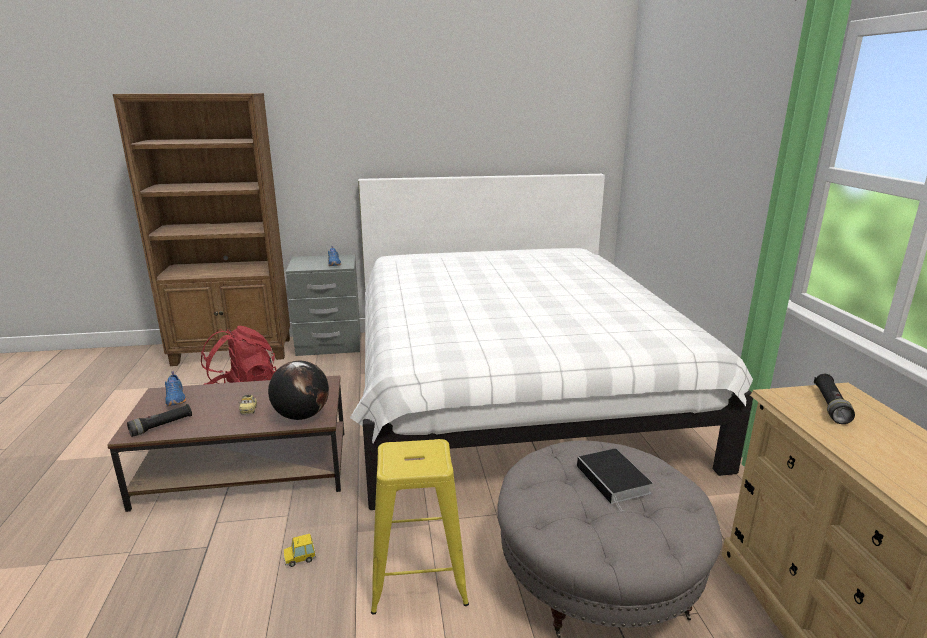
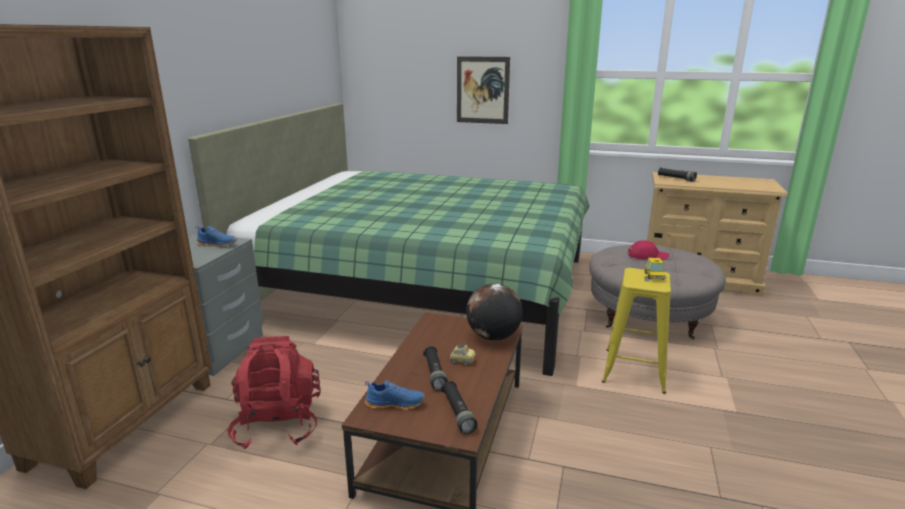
camera: 65 degrees left, 0 degrees up
toy car [284,534,316,567] -> toy car moved to [645,258,666,279]
white bed [350,174,753,510] -> green bed [188,103,590,376]
book [577,449,652,511] -> red cap [628,240,669,260]
none -> black flashlight [423,346,448,391]
none -> picture [457,56,510,124]

